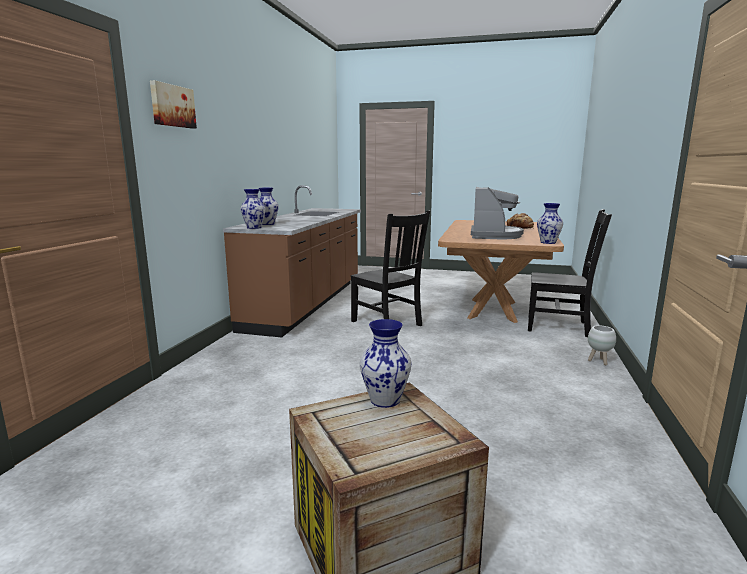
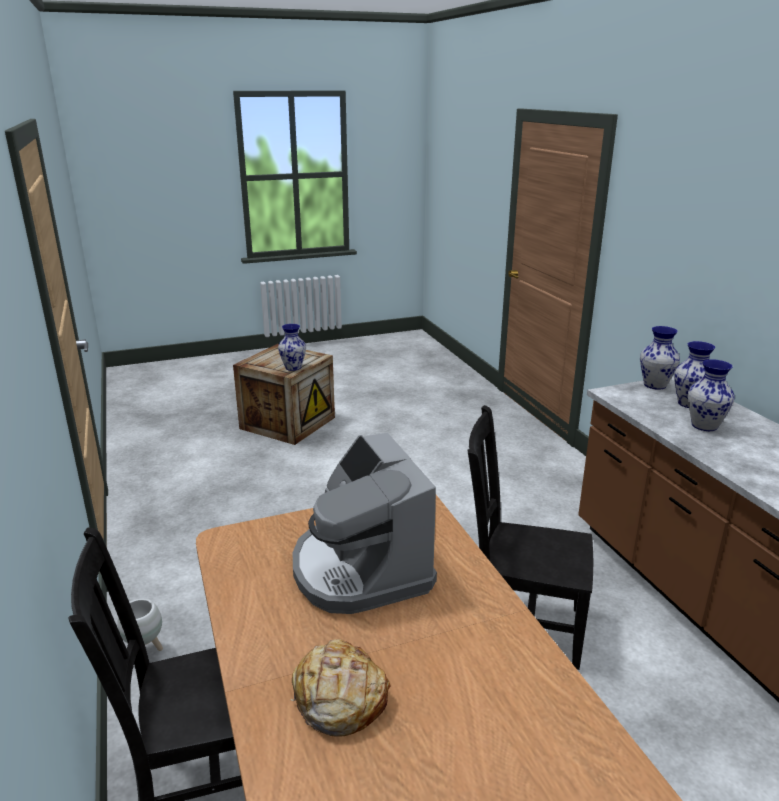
camera: 145 degrees right, 10 degrees up
picture [150,80,197,129] -> none
vase [537,203,563,244] -> vase moved to [688,359,735,431]

